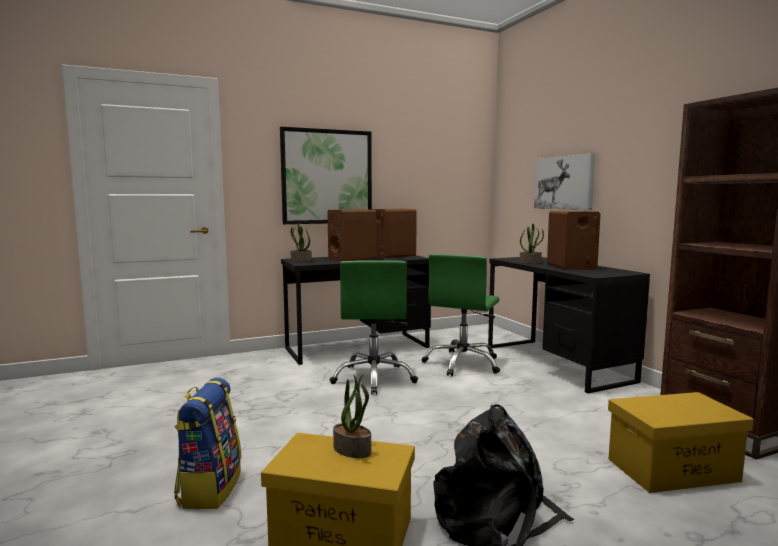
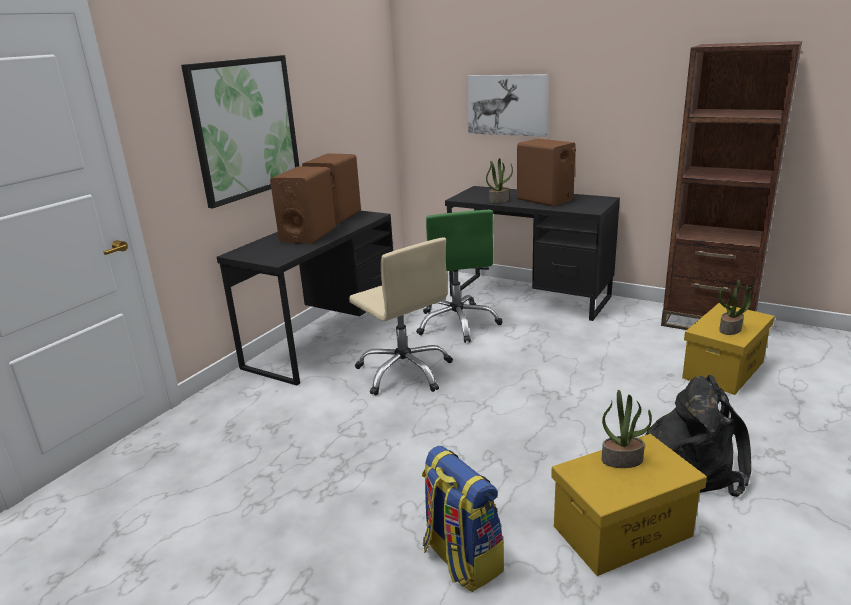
camera: 35 degrees left, 15 degrees up
potted plant [291,223,312,262] -> potted plant moved to [718,279,754,335]
green office chair [330,260,418,394] -> beige office chair [349,237,453,396]

